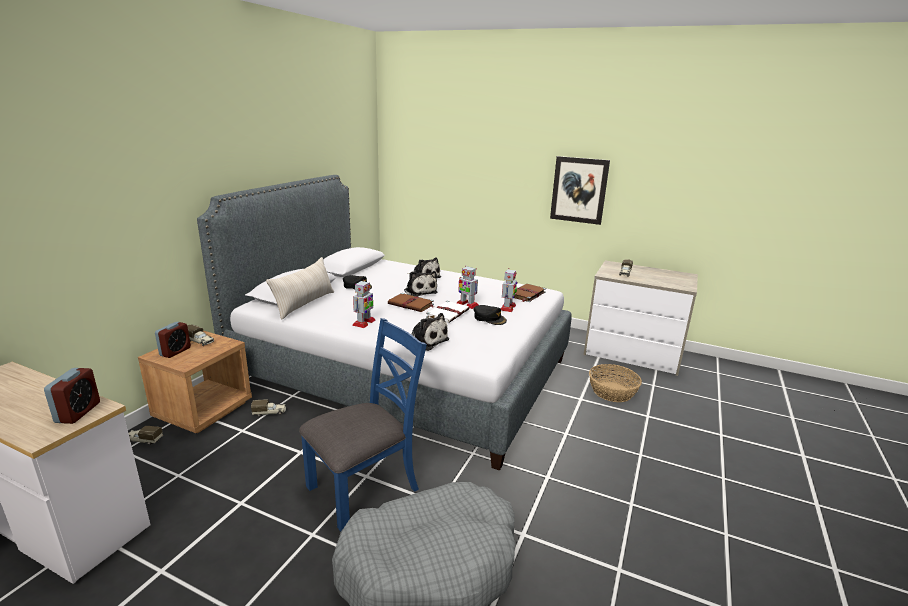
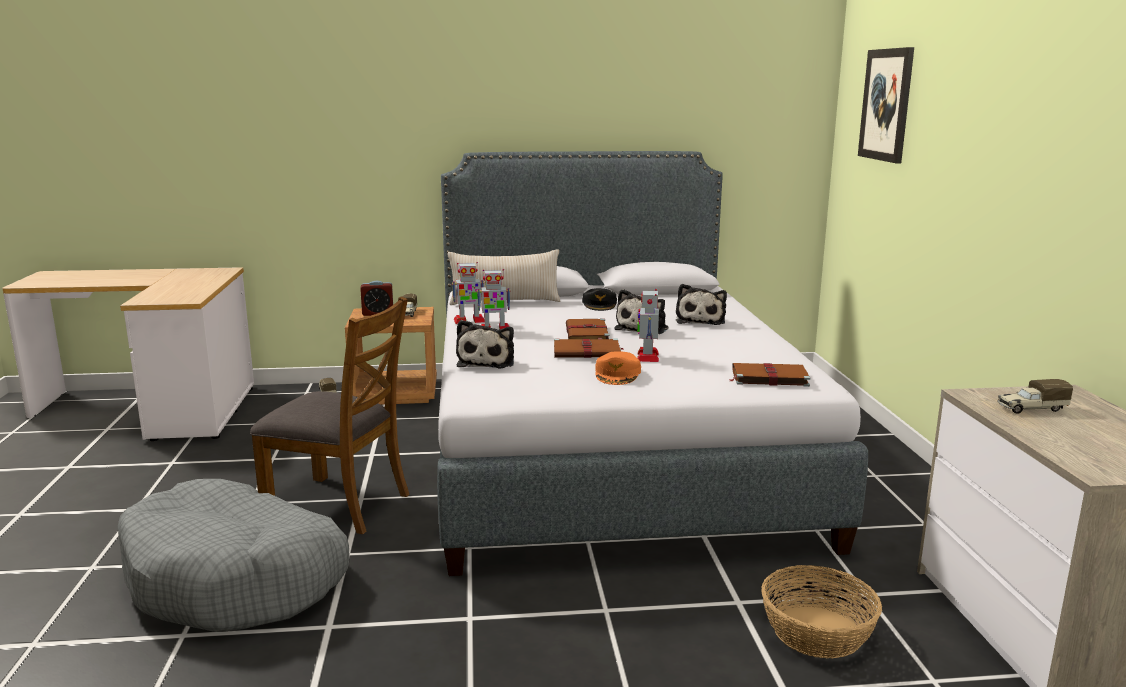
camera: 60 degrees right, 5 degrees down
alarm clock [44,368,100,424] -> none
toy truck [251,399,286,417] -> none
blue chair [299,318,427,532] -> brown chair [250,296,410,534]
white book [426,301,469,323] -> brown book [554,338,623,358]
black cap [474,305,507,325] -> orange cap [595,351,641,385]
toy robot [501,268,517,312] -> toy robot moved to [452,262,484,324]
picture [550,156,610,225] -> picture moved to [858,47,914,163]

